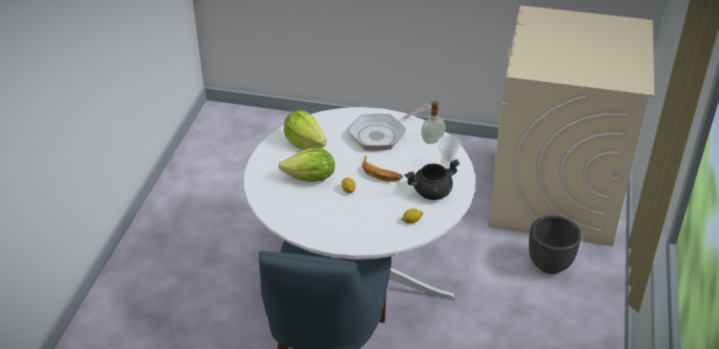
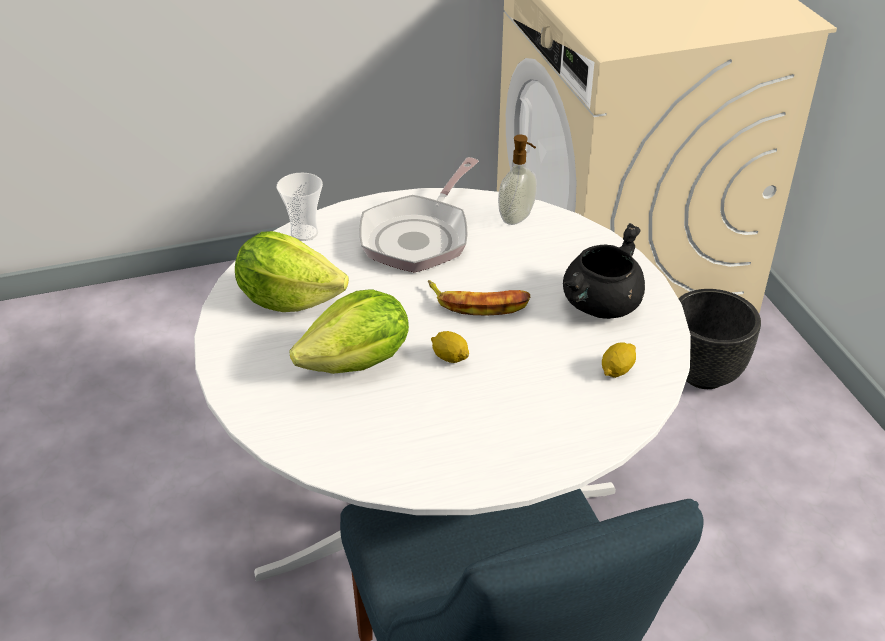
camera: 30 degrees left, 0 degrees up
cup [437,136,461,169] -> cup moved to [277,173,323,241]

